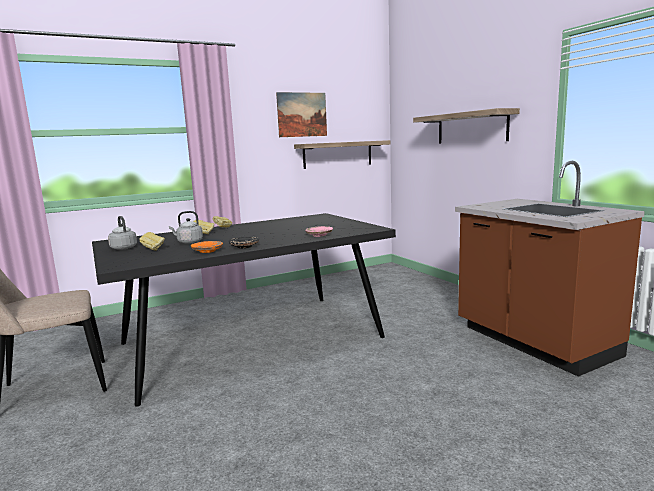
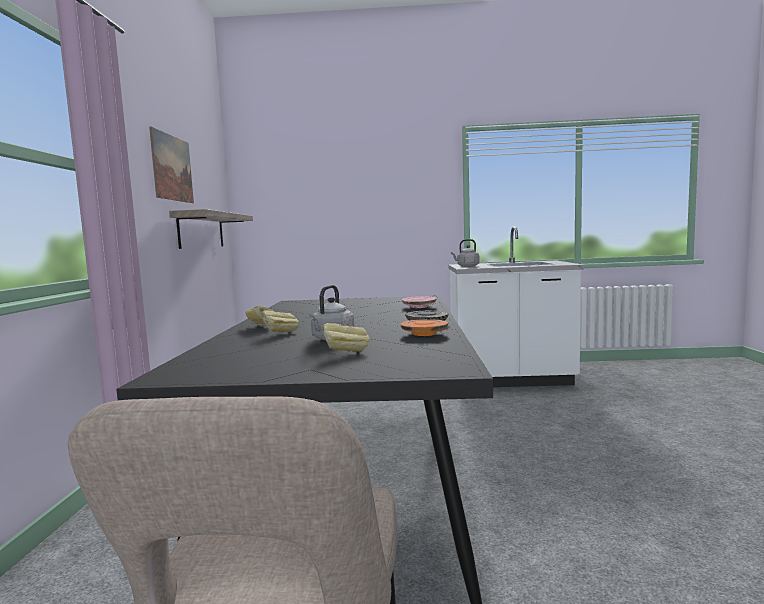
camera: 60 degrees left, 5 degrees down
grey kettle [108,216,137,250] -> grey kettle moved to [451,239,479,267]
shelf [413,108,520,144] -> none
brown counter [455,161,645,377] -> white counter [448,226,584,387]

